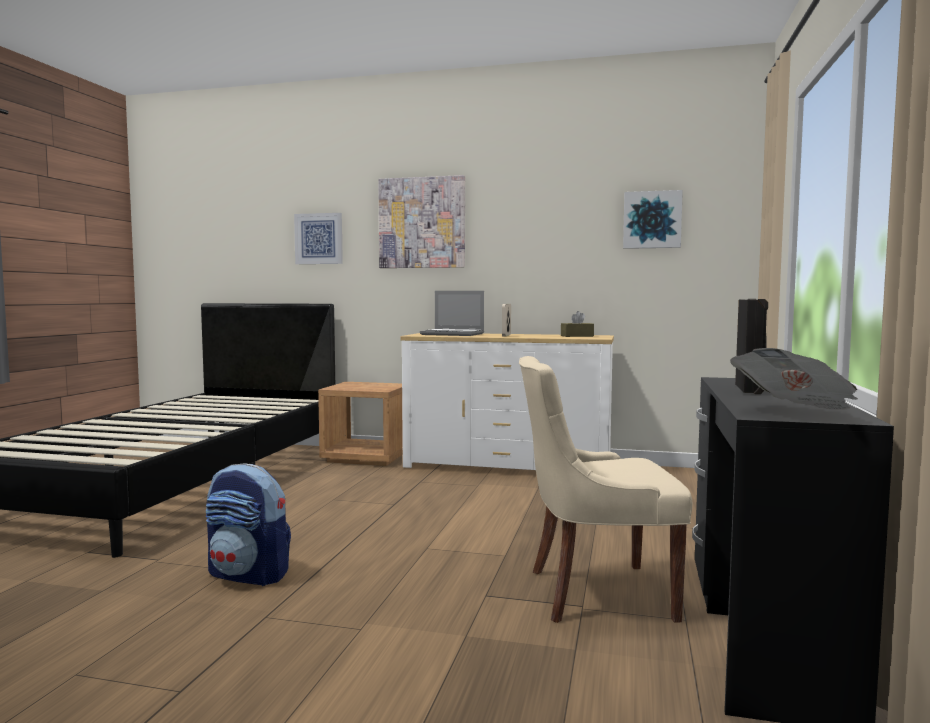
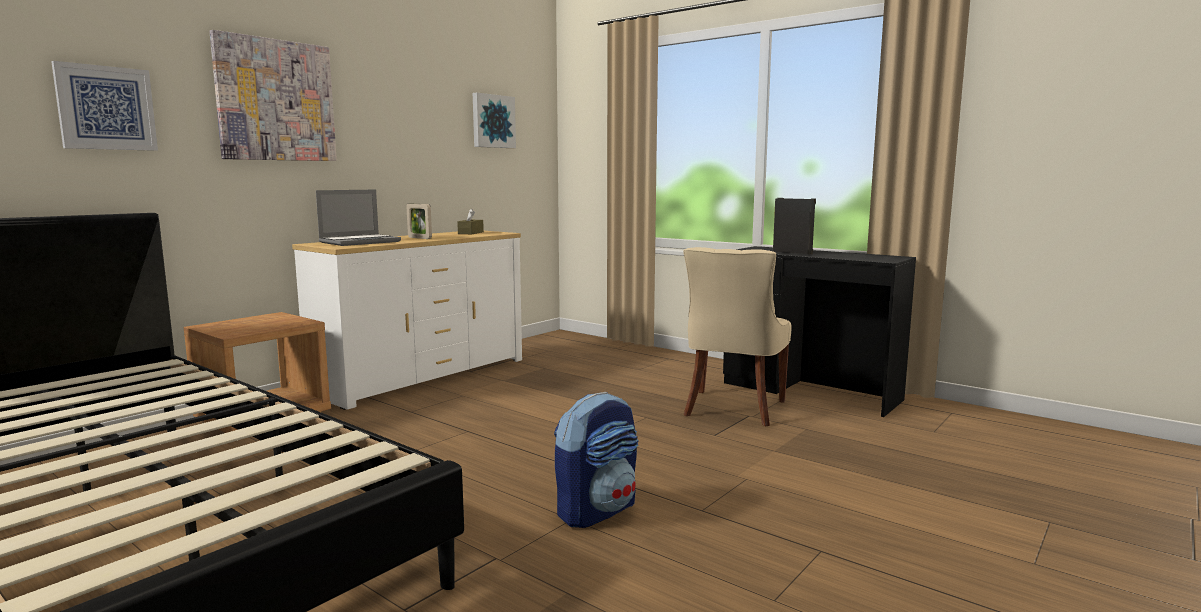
camera: 65 degrees left, 5 degrees up
newspaper [730,348,857,410] -> none

